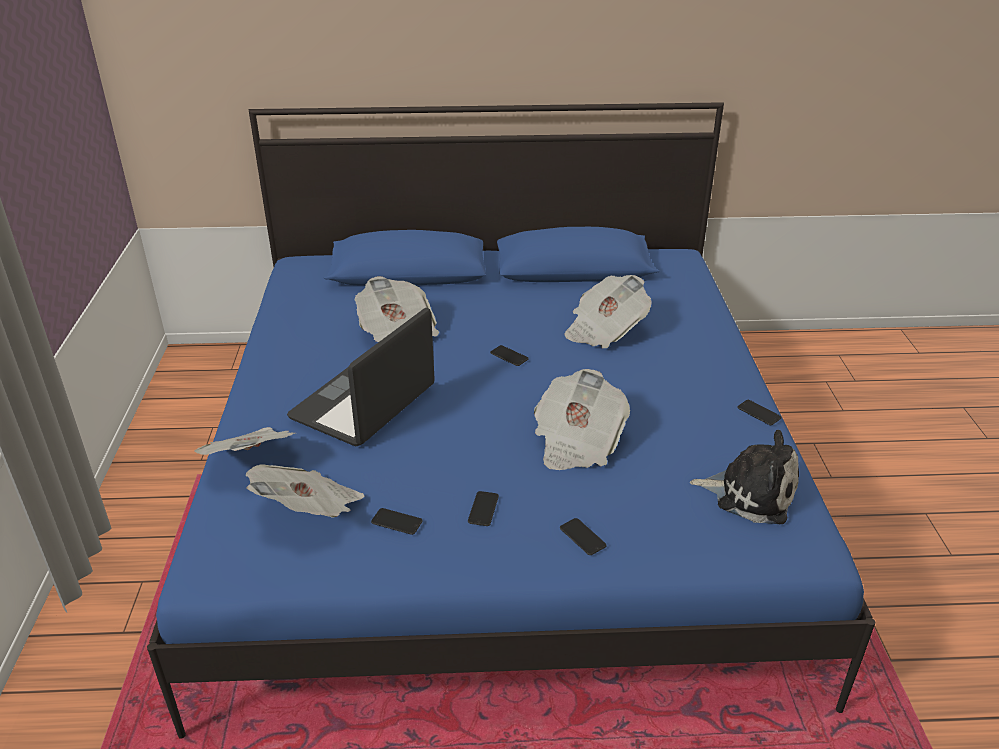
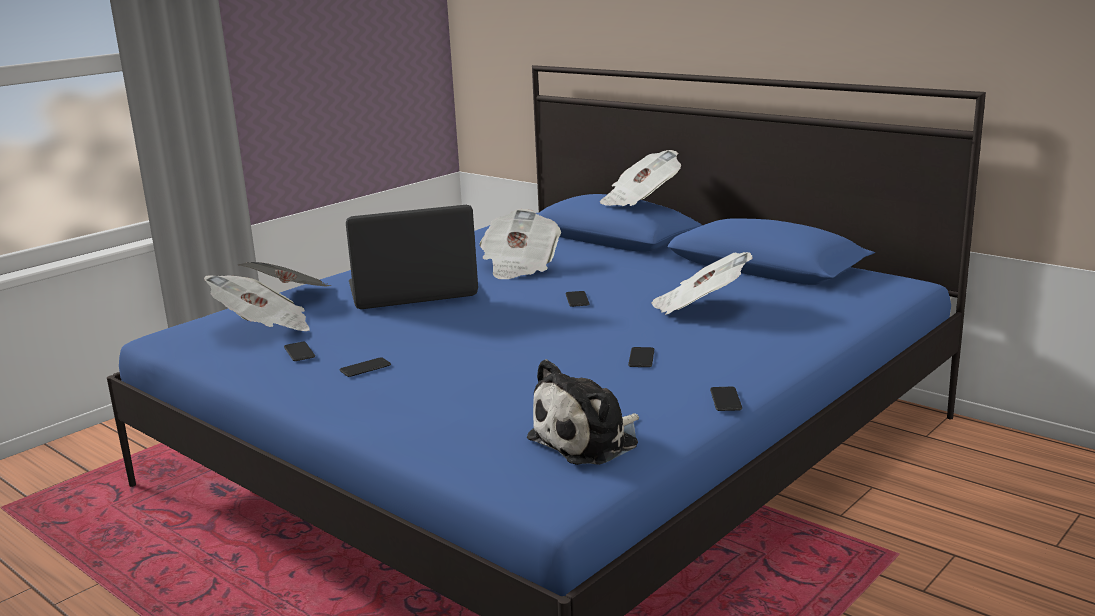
camera: 45 degrees right, 15 degrees down
newspaper [533,369,630,470] -> newspaper moved to [600,150,681,206]
phone [560,518,607,555] -> phone moved to [628,347,654,367]
plush toy [690,430,799,524] -> plush toy turned 75 degrees clockwise [527,359,639,465]

